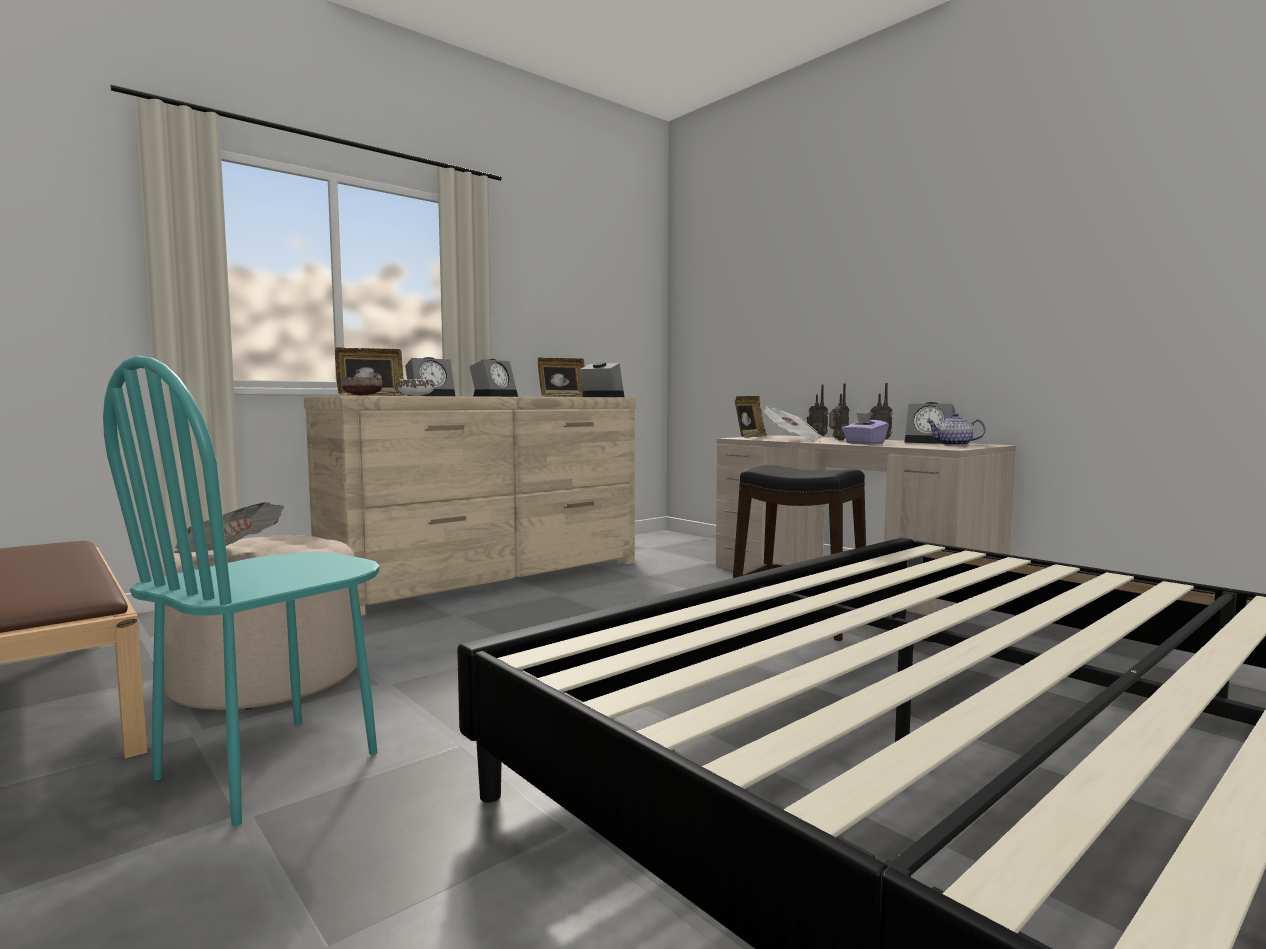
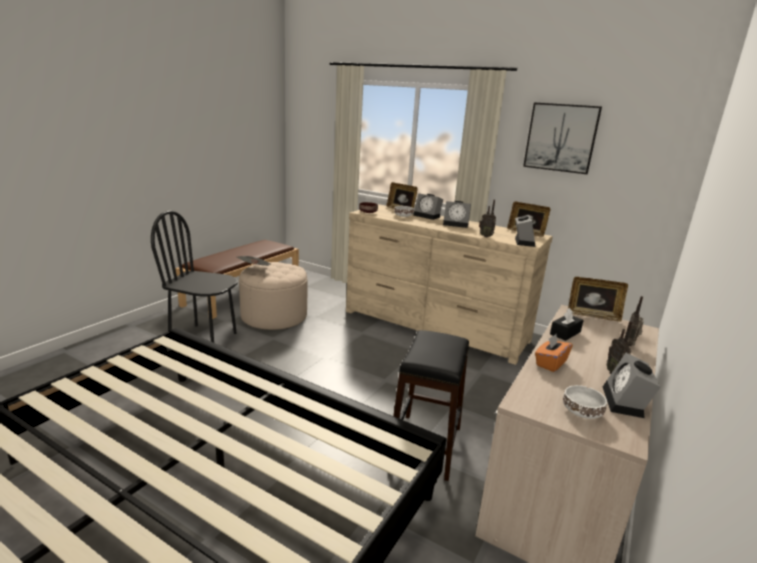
camera: 70 degrees right, 15 degrees up
turquoise chair [103,356,380,826] -> black chair [151,210,238,343]
newspaper [763,406,822,442] -> black tissue box [550,308,584,341]
radio [829,383,849,441] -> radio moved to [479,199,496,237]
purple tissue box [842,413,889,445] -> orange tissue box [535,334,573,372]
teapot [927,413,985,446] -> white bowl [563,385,607,419]
none -> picture [523,102,602,174]

